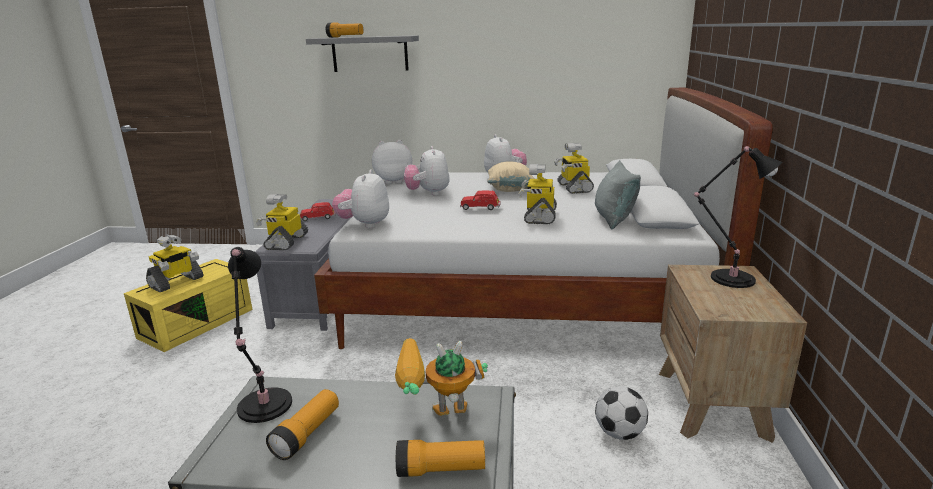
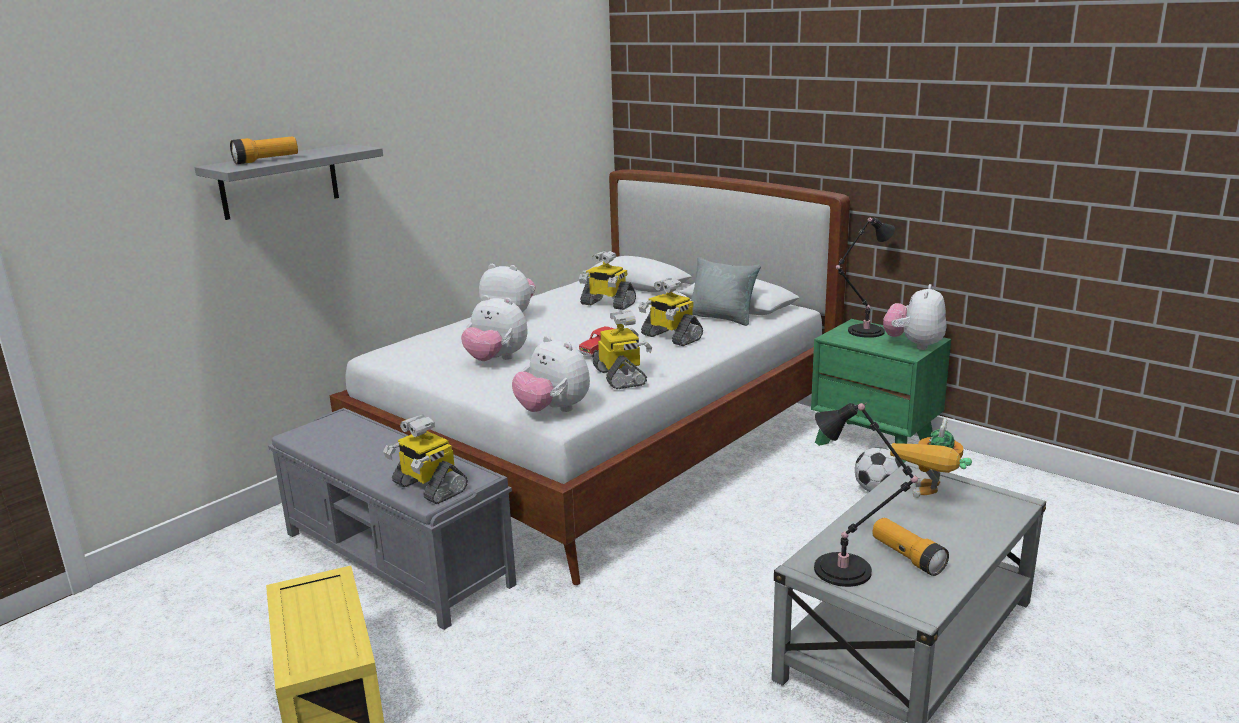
camera: 55 degrees left, 0 degrees up
toy robot [146,235,204,292] -> toy robot moved to [593,310,652,389]
red toy car [300,202,336,221] -> none
plush toy [372,140,412,184] -> plush toy moved to [883,284,946,350]
flashlight [396,440,485,477] -> none
beige pillow [487,161,535,192] -> none
brown nightstand [659,265,807,443] -> green nightstand [811,319,951,462]

